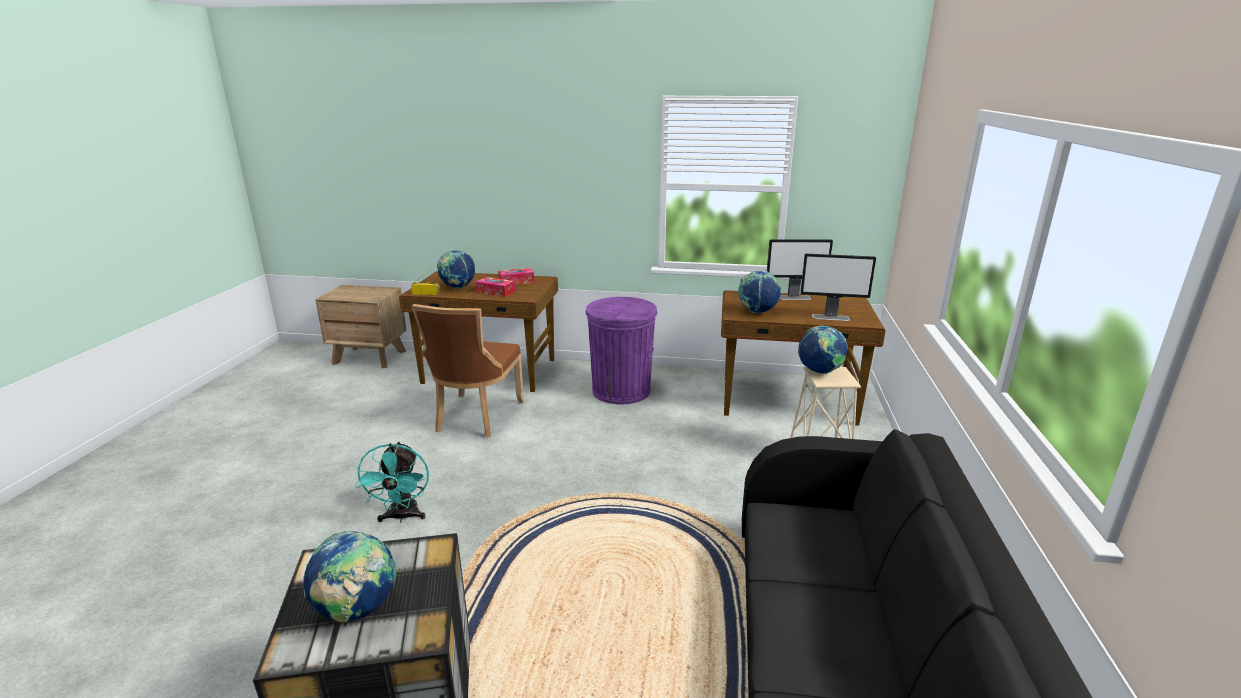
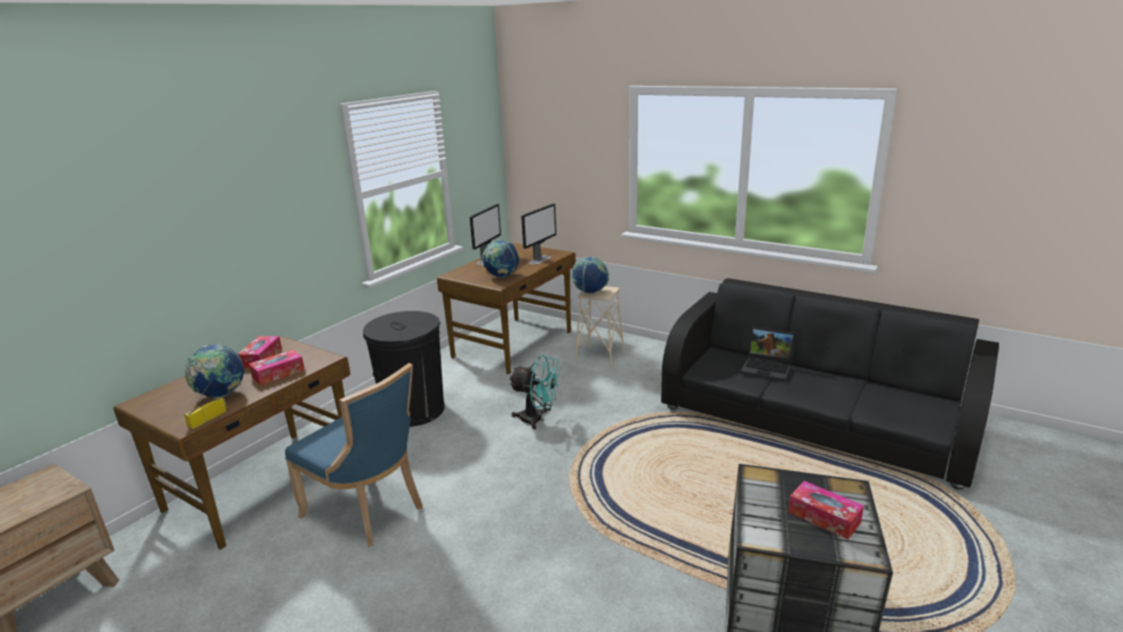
camera: 65 degrees left, 0 degrees up
globe [303,531,397,623] -> tissue box [788,481,864,540]
turquoise fan [355,442,429,523] -> turquoise fan moved to [509,355,560,430]
brown chair [412,304,525,438] -> blue chair [285,363,423,547]
purple trash can [585,297,657,404] -> black trash can [363,311,445,427]
none -> laptop [740,326,796,382]

